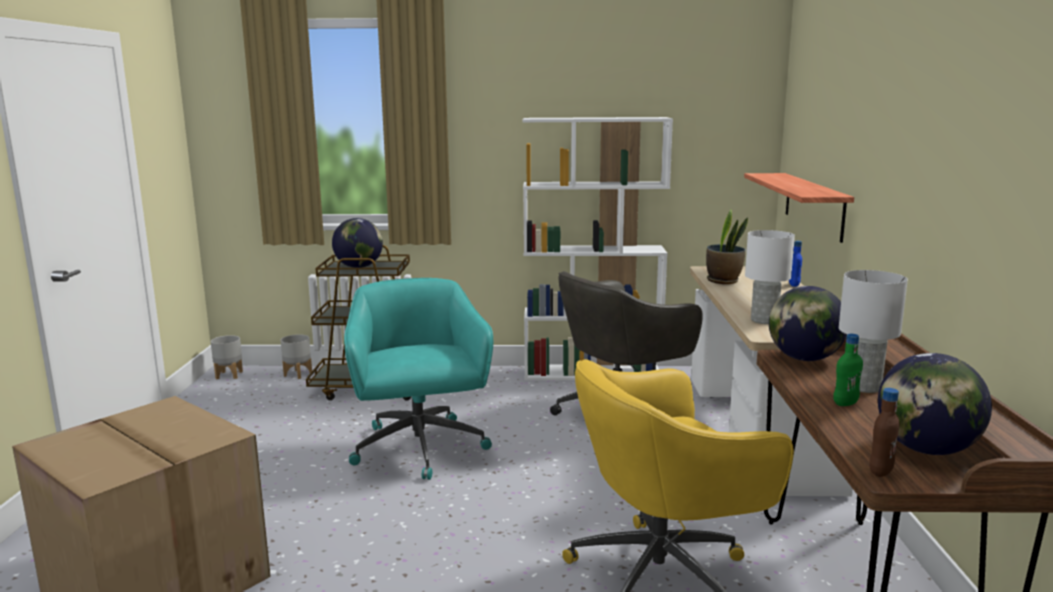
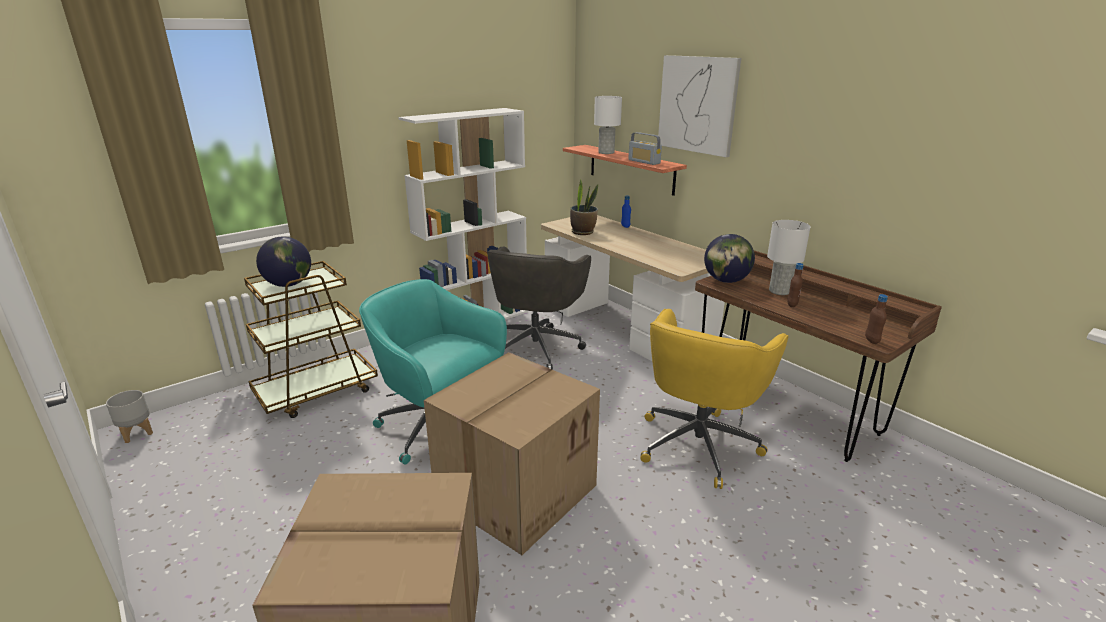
camera: 40 degrees left, 10 degrees up
grey planter [281,334,312,379] -> none
white table lamp [745,230,795,324] -> white table lamp moved to [594,96,622,154]
green bottle [833,334,863,406] -> brown bottle [787,263,804,307]
globe [878,353,992,455] -> none
none -> cardboard box [424,352,600,555]
none -> radio [628,132,662,165]
none -> picture [658,55,741,157]

